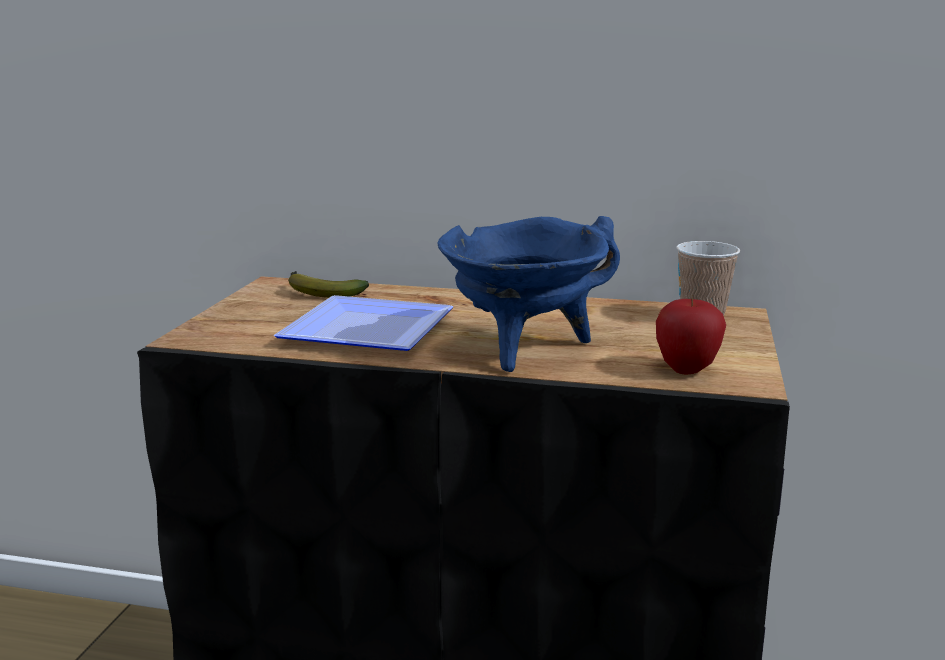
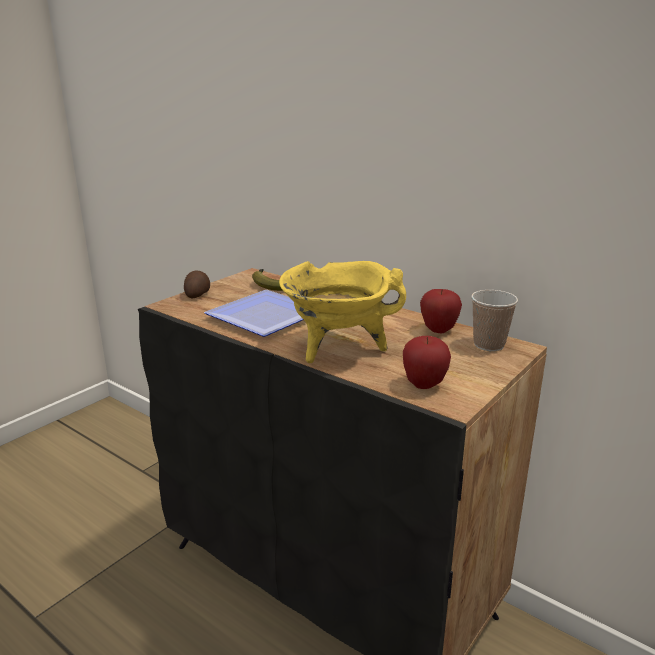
camera: 25 degrees right, 5 degrees up
blue cooking pot [437,216,620,372] -> yellow cooking pot [279,261,406,363]
none -> potato [184,270,210,298]
none -> apple [420,289,462,333]

